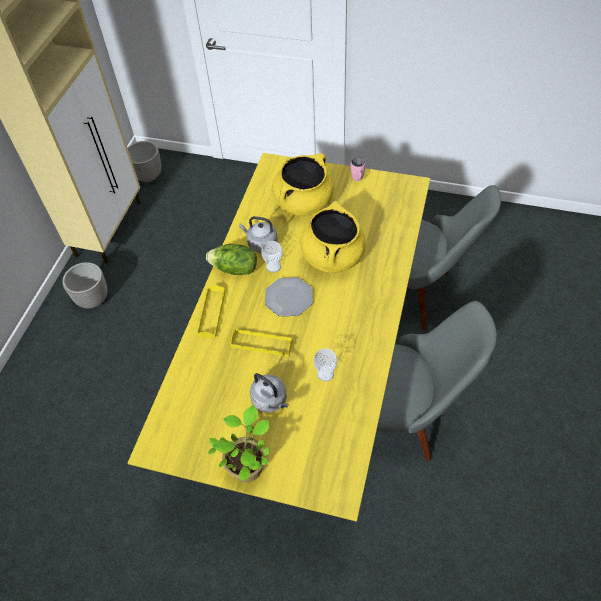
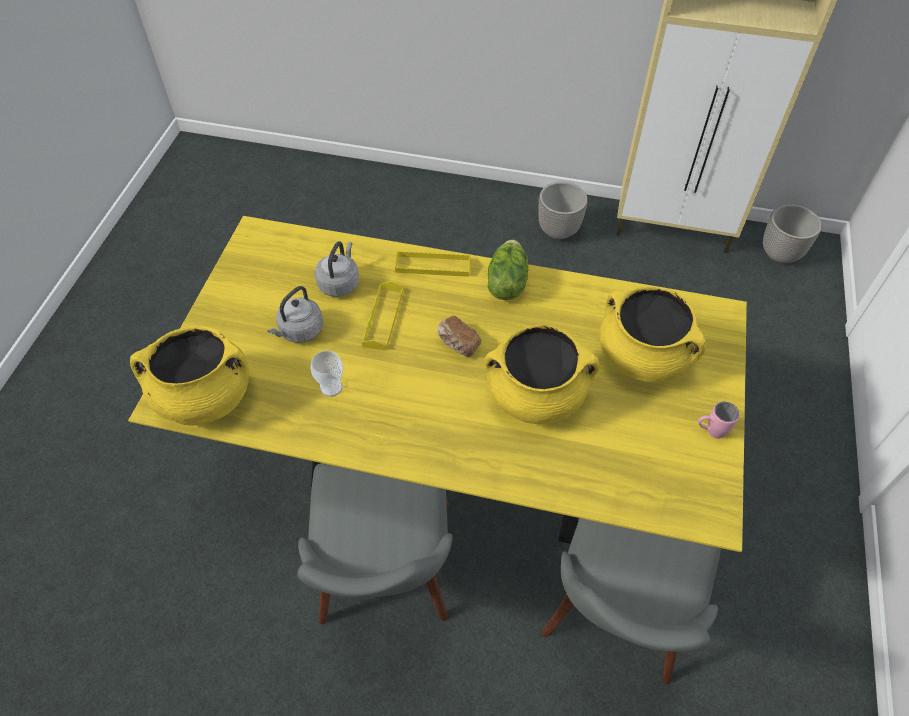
camera: 85 degrees right, 0 degrees up
potted plant [208,405,269,483] -> none
grey kettle [239,216,278,253] -> grey kettle moved to [315,241,359,297]
cup [261,241,283,272] -> none
plate [265,277,313,316] -> bread [437,316,481,357]
none -> yellow cooking pot [130,326,249,426]

